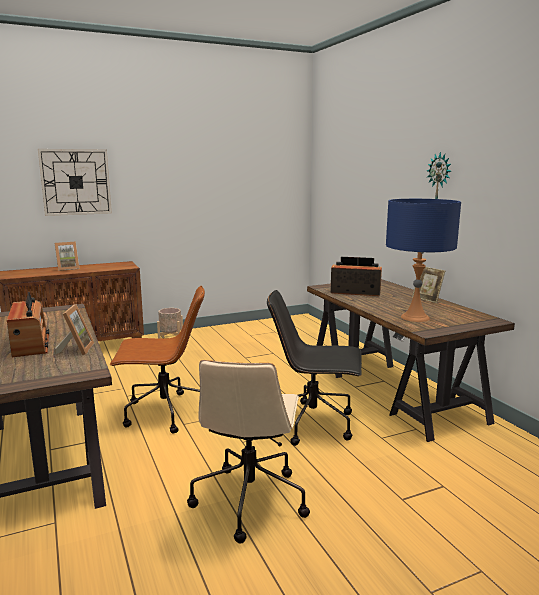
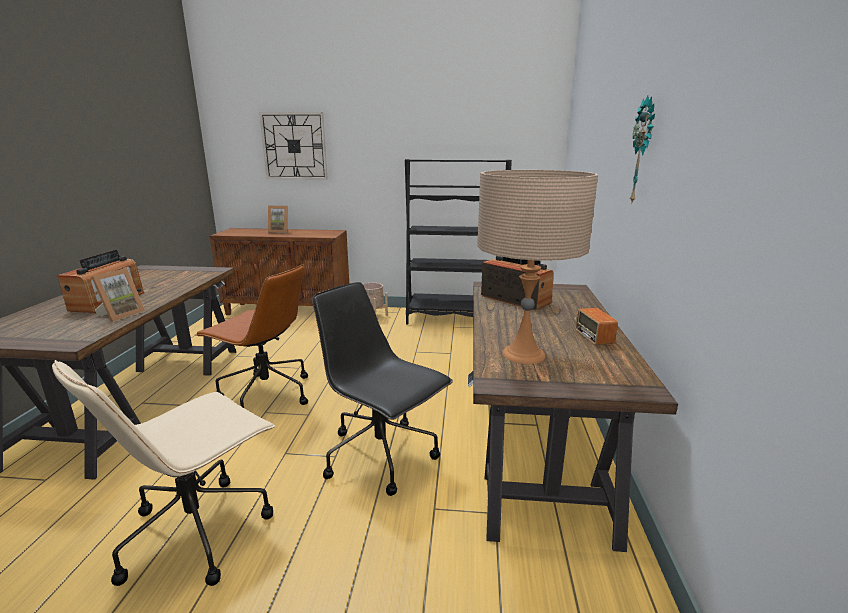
camera: 30 degrees right, 5 degrees up
blue table lamp [386,199,461,322] -> beige table lamp [477,170,598,364]
picture frame [412,267,445,303] -> radio [575,308,618,345]
none -> black bookcase [405,159,512,325]

